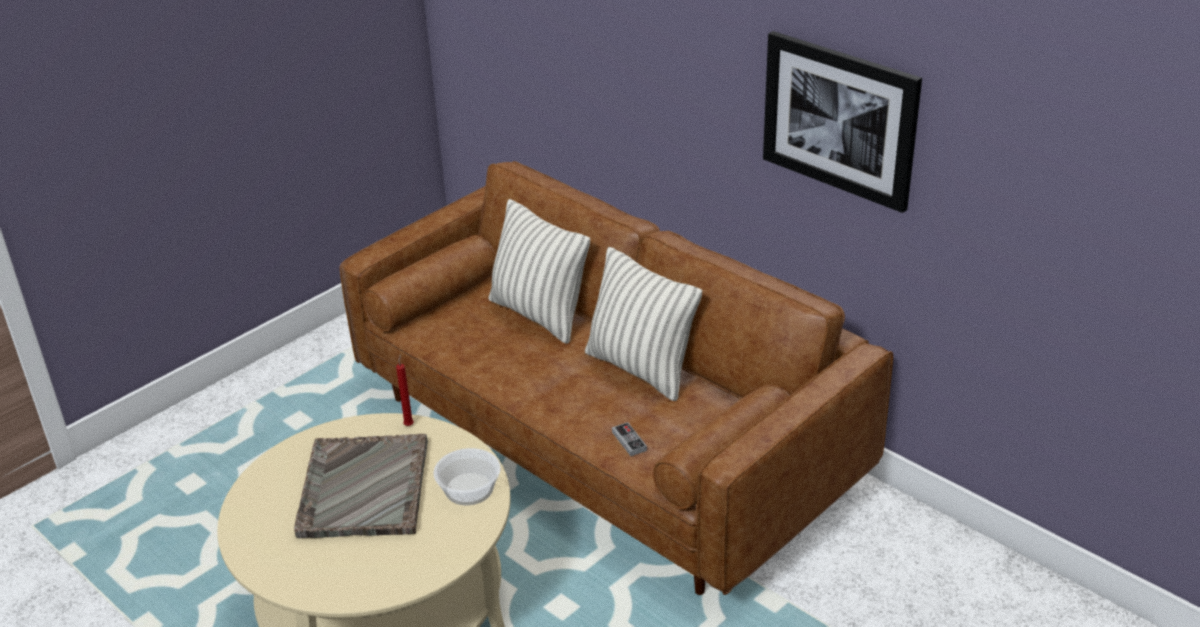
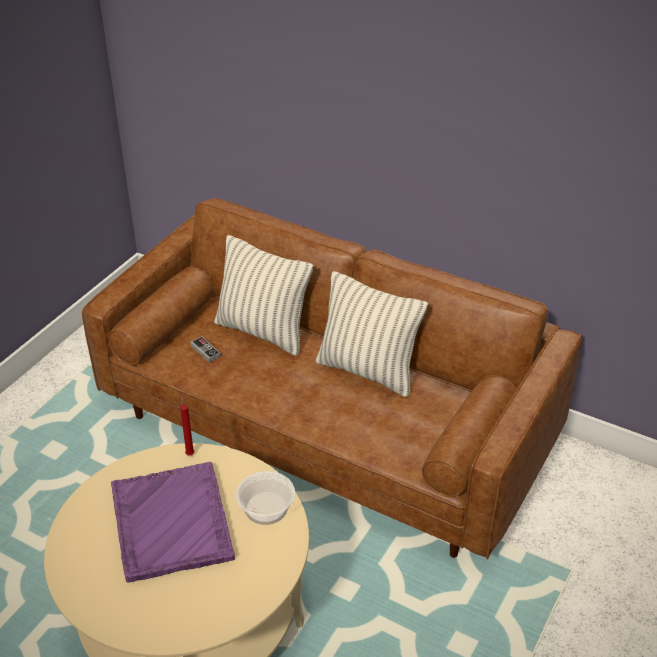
camera: 15 degrees left, 5 degrees up
grey tray [294,434,428,538] -> purple tray [111,462,235,583]
game controller [612,422,647,456] -> game controller moved to [190,336,221,362]
picture [763,31,922,213] -> none

